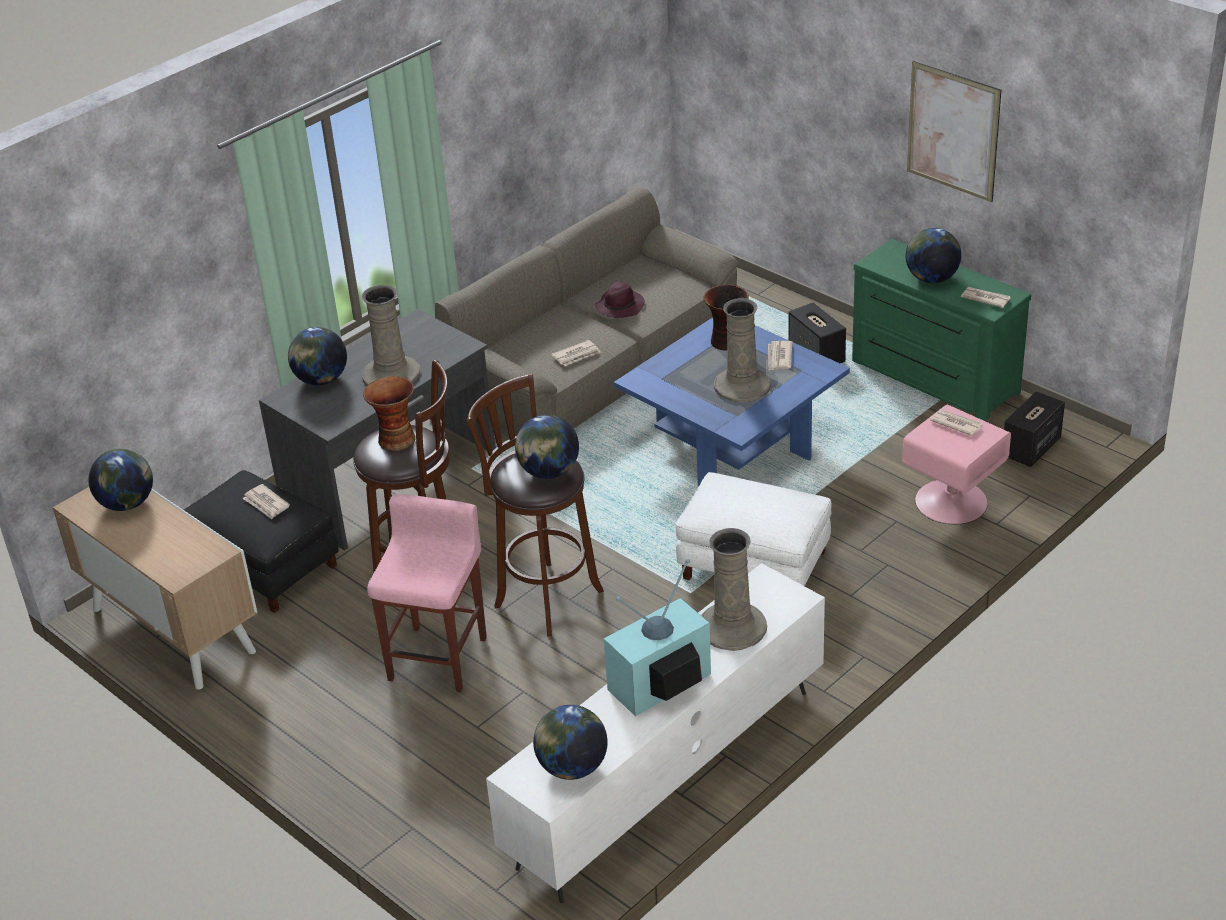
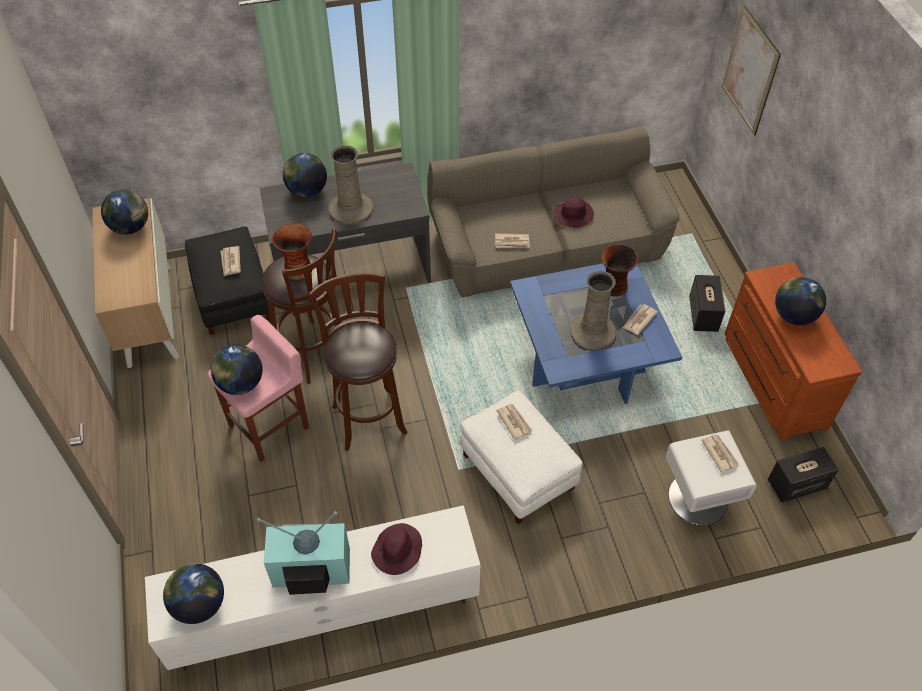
camera: 30 degrees right, 15 degrees up
globe [515,415,579,479] -> globe moved to [211,344,263,395]
beige vase [701,528,767,651] -> purple hat [371,523,422,575]
green dresser [852,239,1031,421] -> brown dresser [724,262,862,440]
pink nightstand [902,404,1011,524] -> white nightstand [666,431,757,525]
picture [907,61,1001,202] -> picture moved to [722,5,781,136]
newspaper [961,287,1011,308] -> newspaper moved to [496,404,533,440]

